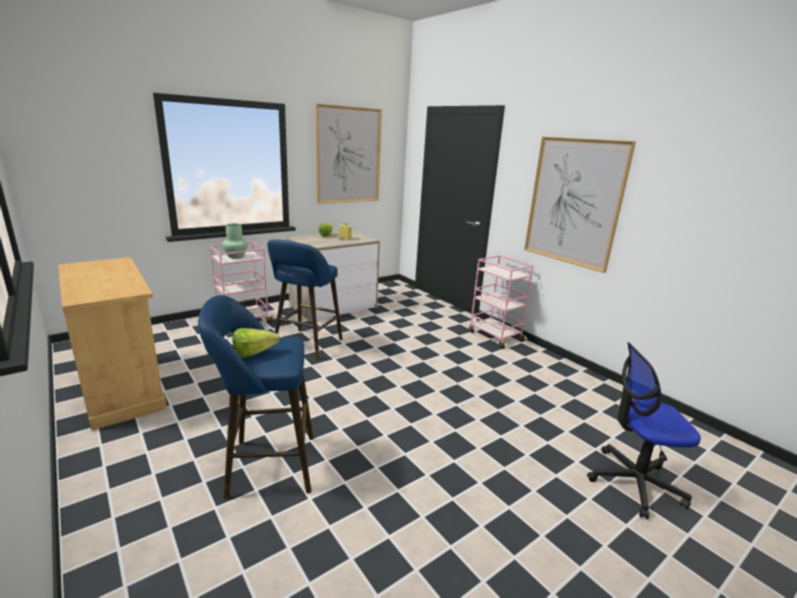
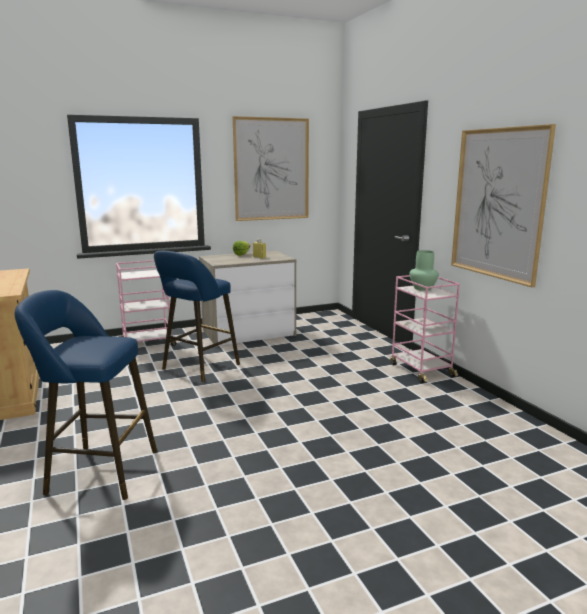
camera: 15 degrees right, 5 degrees down
green vase [222,224,248,259] -> green vase moved to [409,250,439,291]
lettuce [232,328,280,358] -> none
office chair [587,342,701,520] -> none

